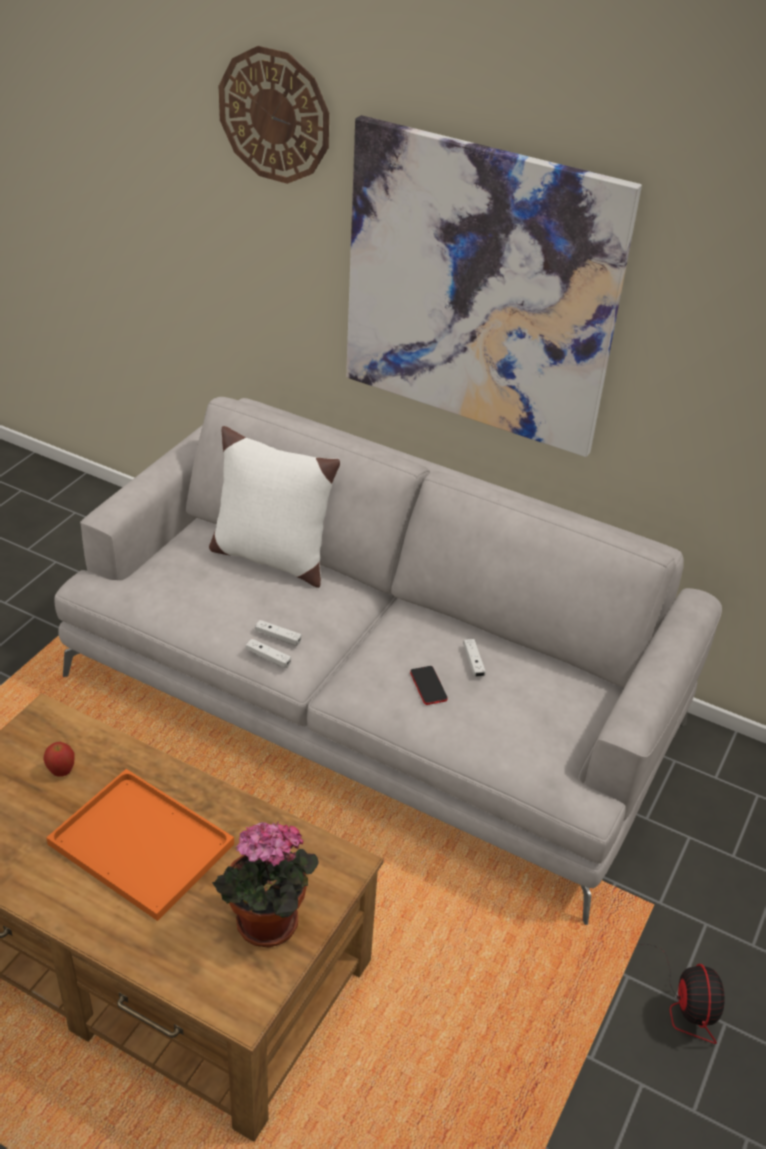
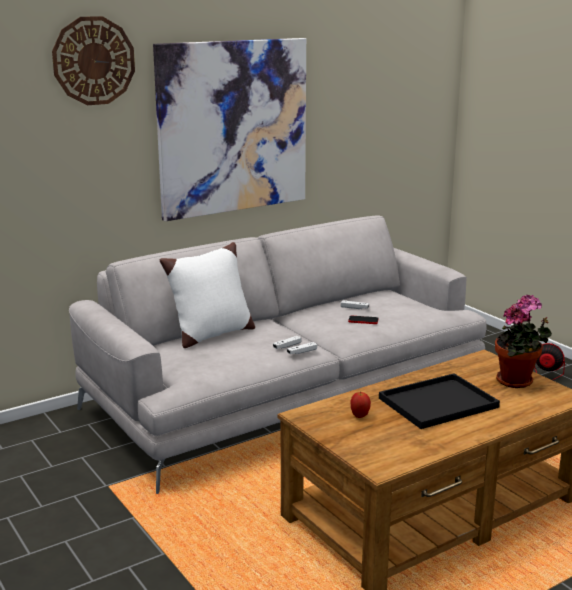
camera: 60 degrees left, 20 degrees down
orange tray [46,769,234,921] -> black tray [379,373,500,429]

